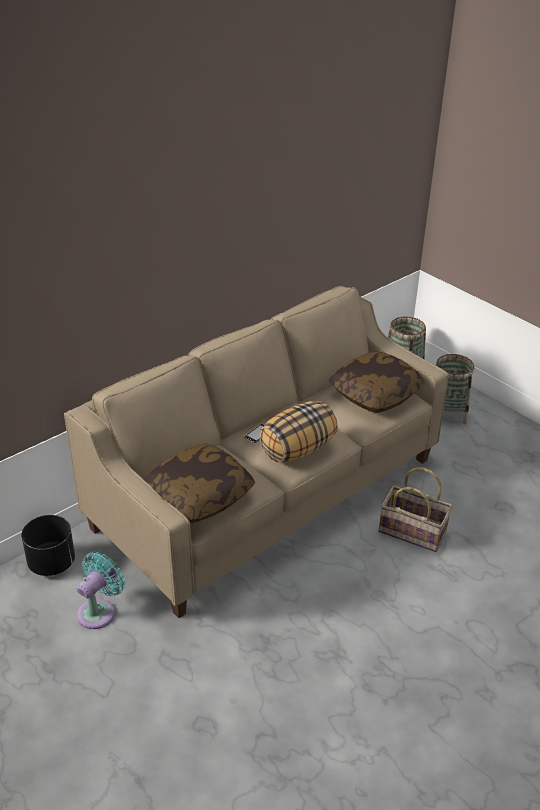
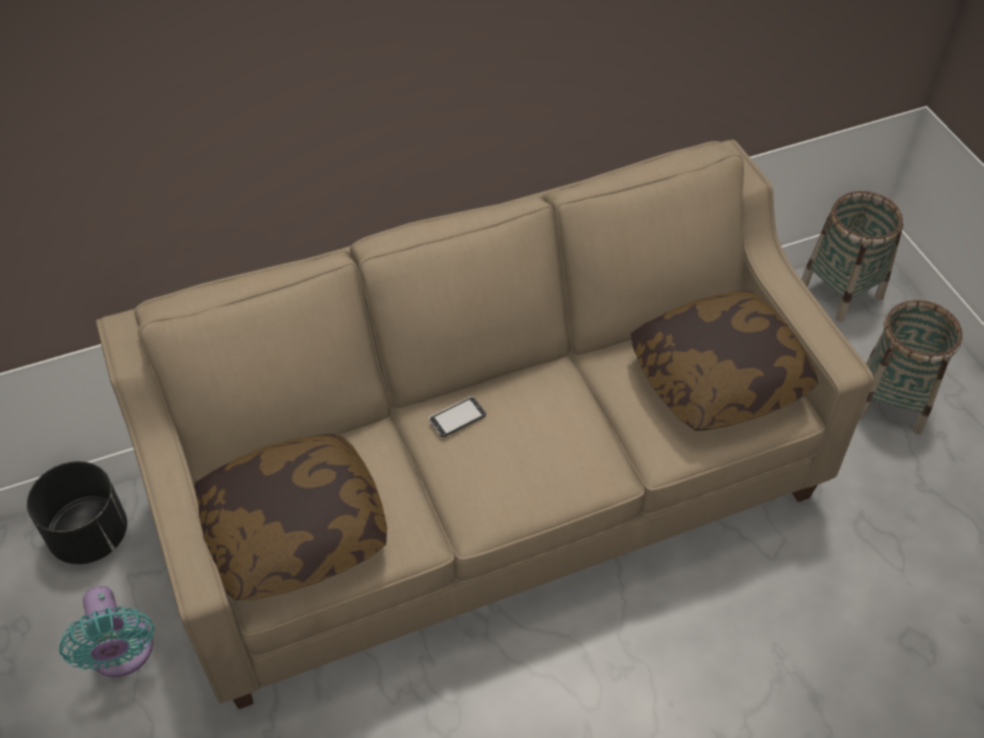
camera: 20 degrees right, 15 degrees up
turquoise fan [77,552,125,629] -> turquoise fan turned 105 degrees clockwise [59,586,154,677]
pillow [259,401,338,462] -> none
basket [379,467,453,552] -> none

